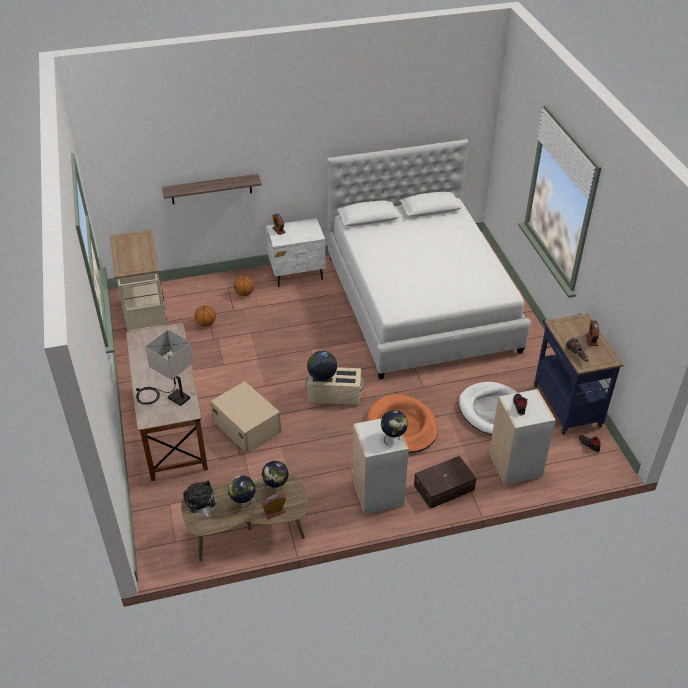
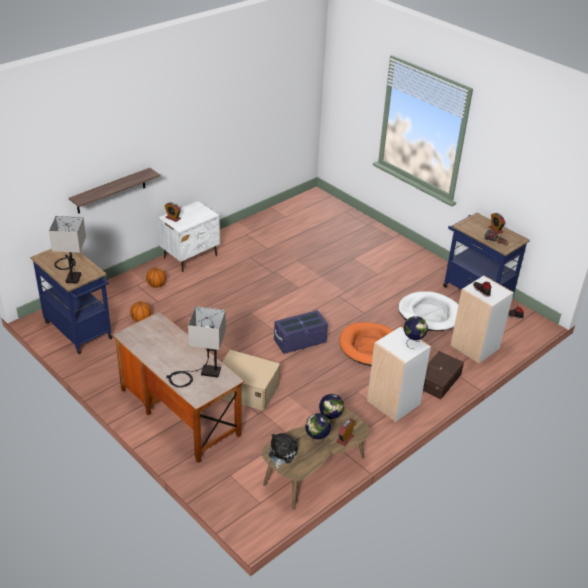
camera: 30 degrees left, 5 degrees down
beige cart [110,230,167,331] -> blue cart [30,248,112,354]
plush toy [183,480,216,518] -> plush toy turned 75 degrees clockwise [269,433,298,469]
beige storage box [305,367,364,405] -> purple storage box [274,310,328,354]
globe [307,351,337,381] -> none
white bed [327,139,531,380] -> none
none -> table lamp [49,216,86,284]

